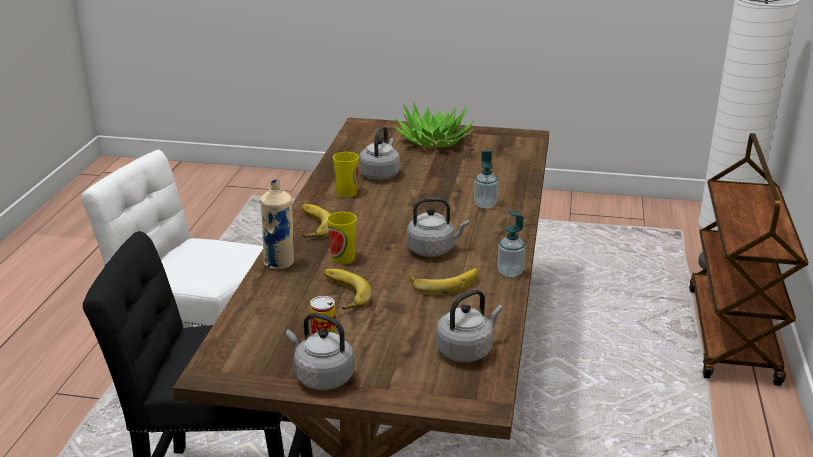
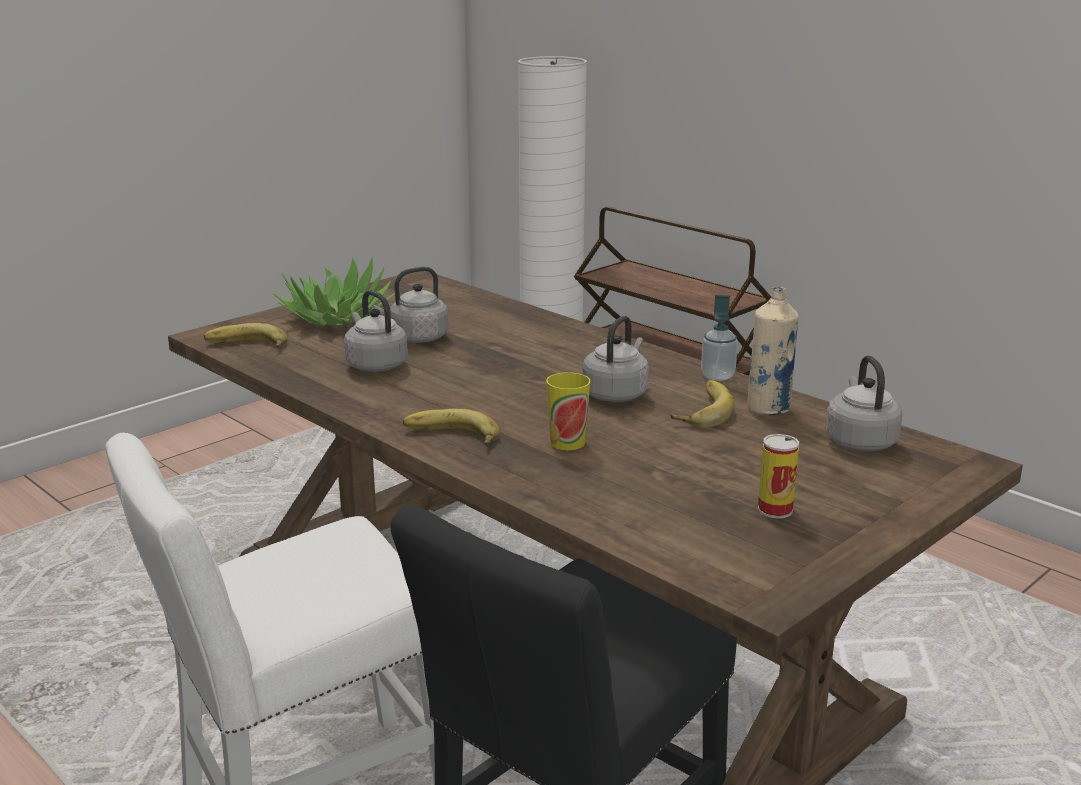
camera: 55 degrees left, 5 degrees down
beige bottle [260,179,294,269] -> beige bottle moved to [747,287,799,415]
grey kettle [286,313,354,390] -> grey kettle moved to [372,267,449,343]
banana [324,269,372,310] -> banana moved to [204,323,288,348]
cup [333,152,359,198] -> none
soap dispenser [474,150,498,208] -> none

